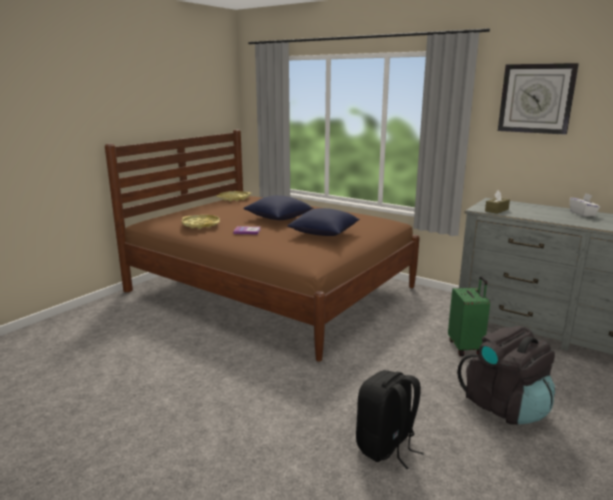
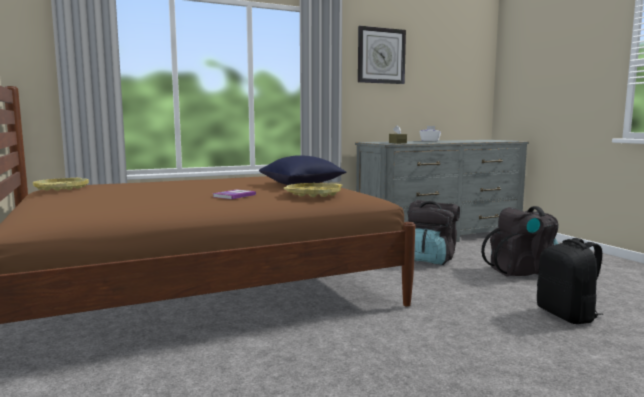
camera: 60 degrees left, 10 degrees down
yellow tray [182,215,220,229] -> yellow tray moved to [283,183,342,197]
blue pillow [244,195,313,220] -> none
green suitcase [448,276,490,356] -> black backpack [407,200,460,265]

